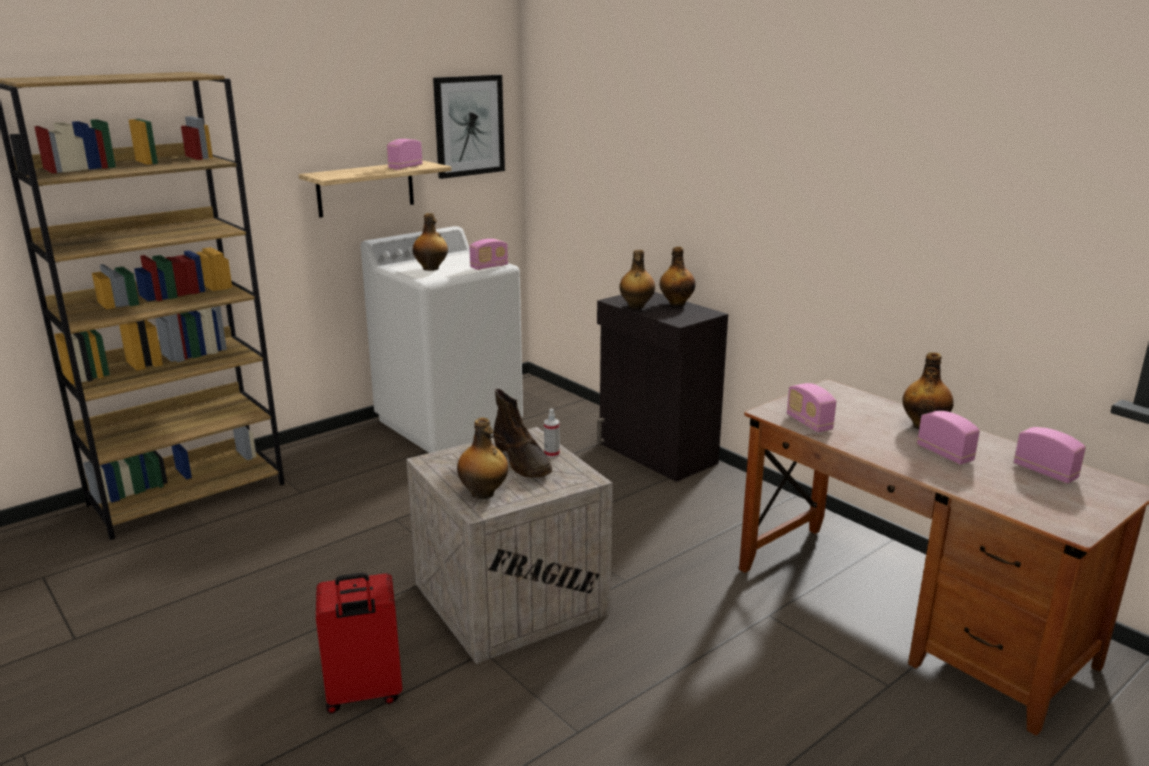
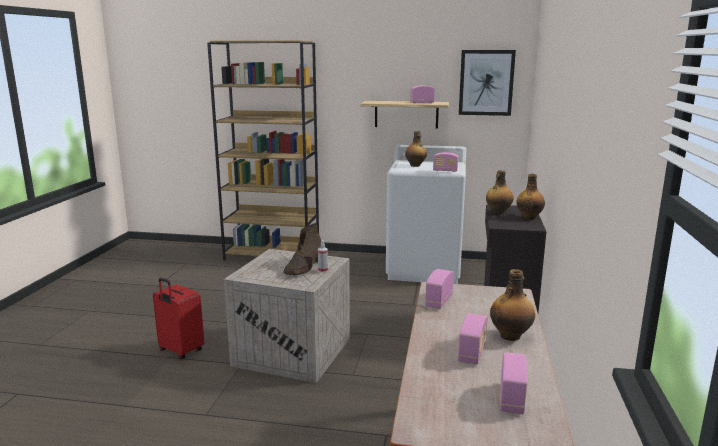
camera: 50 degrees right, 5 degrees down
bottle [457,418,508,499] -> none

